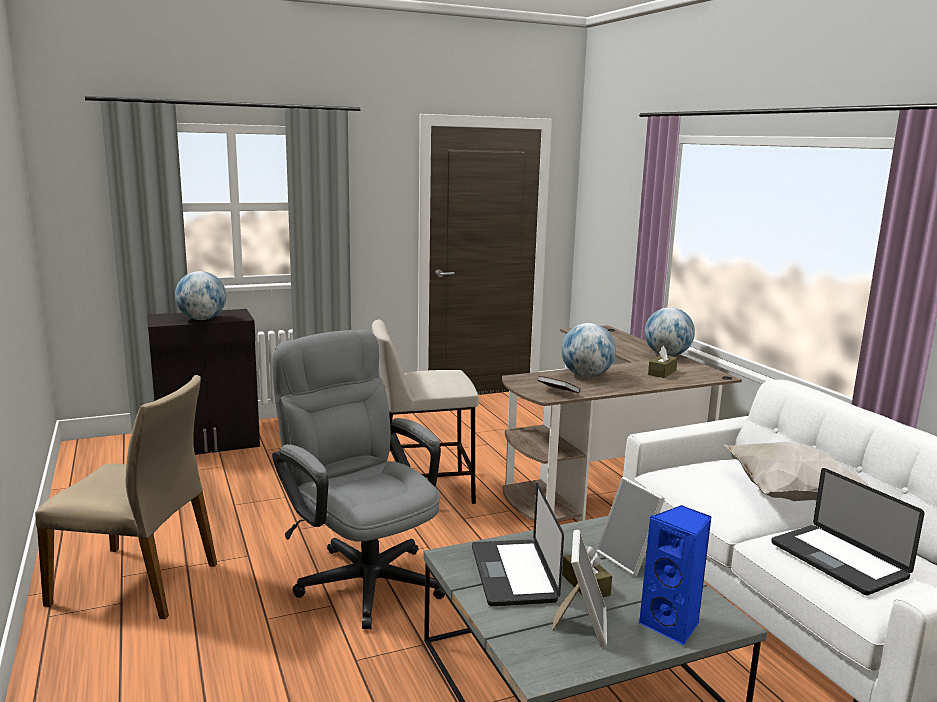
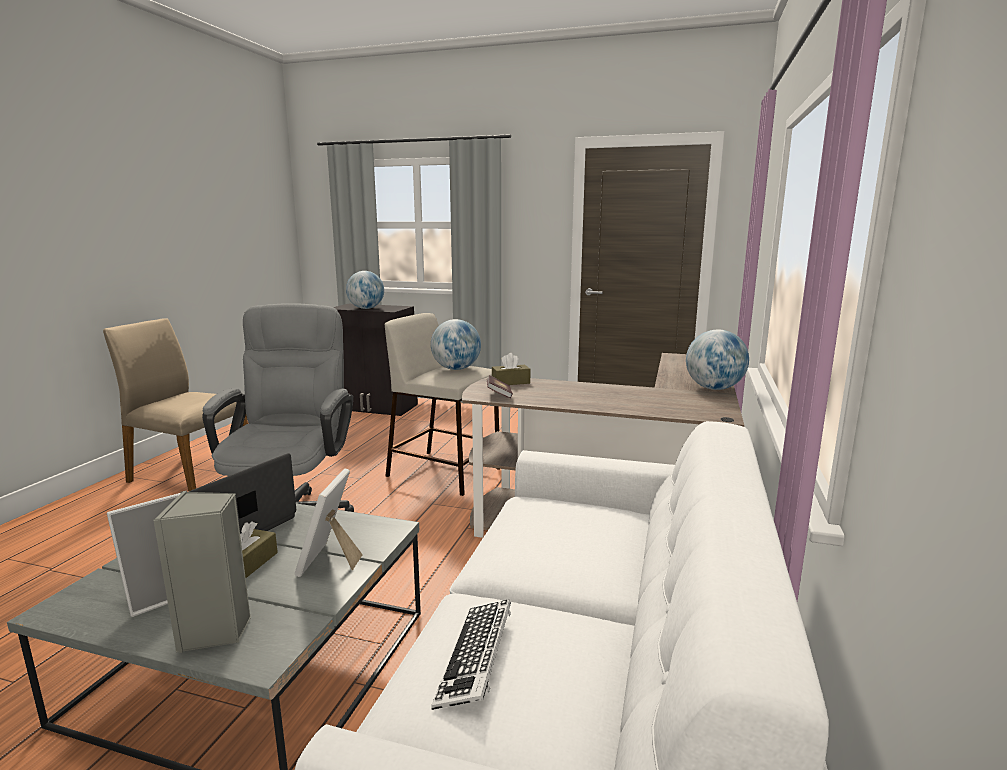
camera: 40 degrees right, 0 degrees up
beige chair [35,375,217,619] -> beige chair turned 150 degrees clockwise [103,318,248,491]
globe [561,323,616,377] -> globe moved to [431,319,481,370]
blue speaker [639,505,711,645] -> grey speaker [153,491,251,653]
brown tissue box [648,346,678,378] -> brown tissue box moved to [492,353,530,385]
white pillow [724,442,872,501] -> none
laptop [772,468,925,595] -> keyboard [431,600,511,710]

